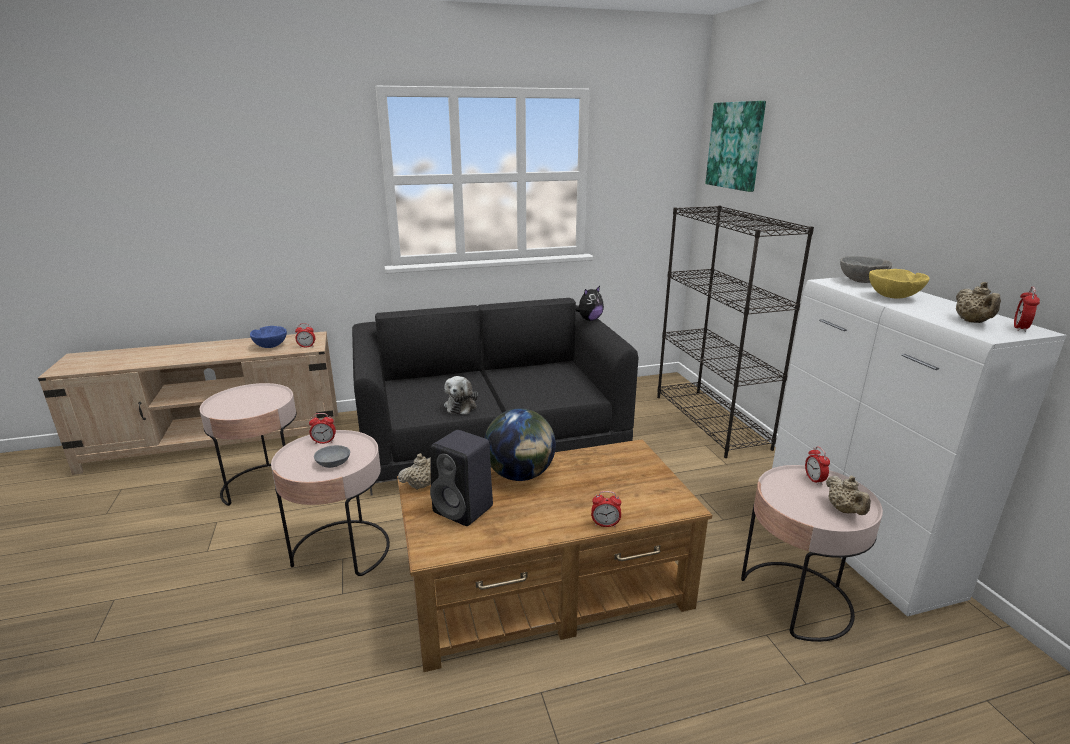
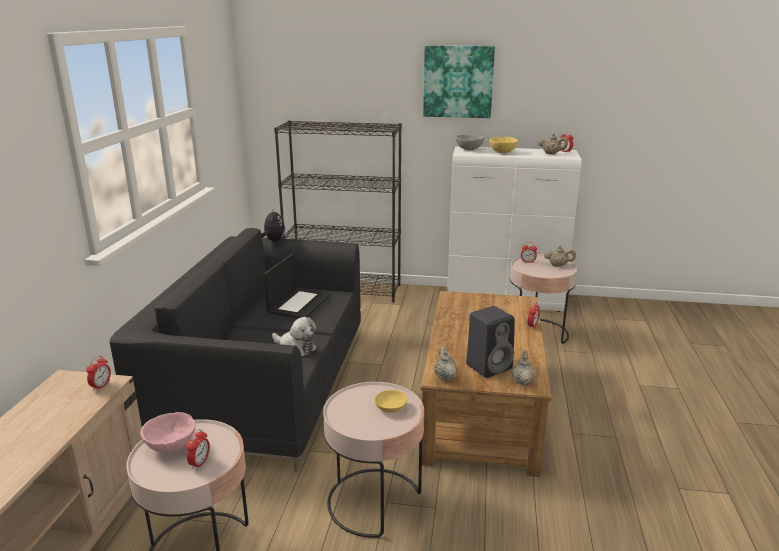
camera: 65 degrees left, 0 degrees up
blue bowl [250,326,287,348] -> none
alarm clock [309,413,336,444] -> alarm clock moved to [186,429,210,470]
grey bowl [314,445,350,468] -> yellow bowl [375,390,407,413]
globe [484,409,556,481] -> none
picture [705,101,766,192] -> picture moved to [423,46,495,118]
none -> pink bowl [140,412,195,453]
none -> laptop [264,253,331,318]
none -> beige teapot [512,350,537,386]

